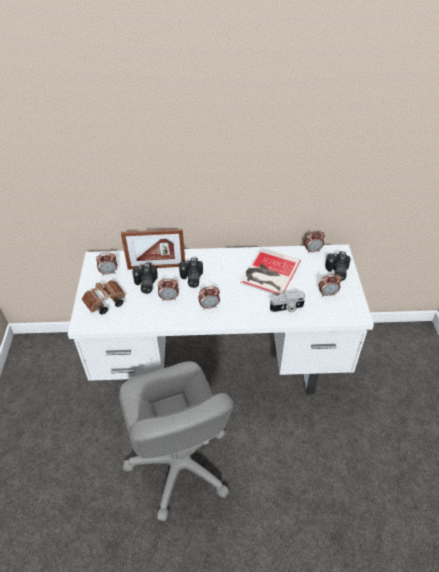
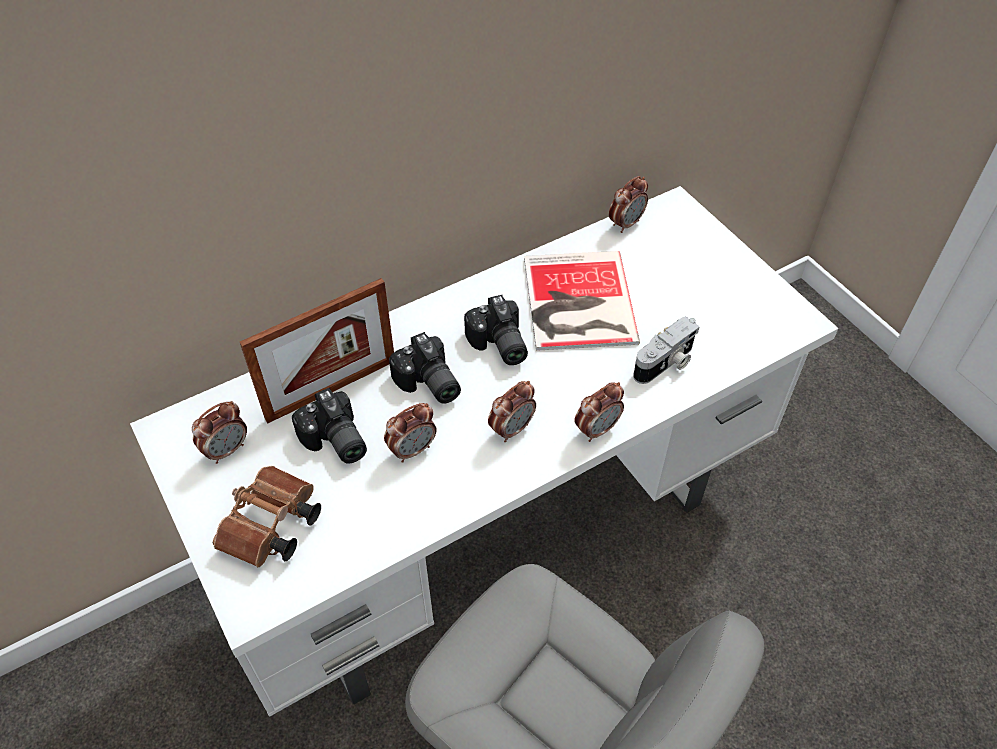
camera: 30 degrees left, 5 degrees up
alarm clock [319,274,342,297] -> alarm clock moved to [574,382,624,442]
camera [325,251,351,281] -> camera moved to [464,295,528,365]

